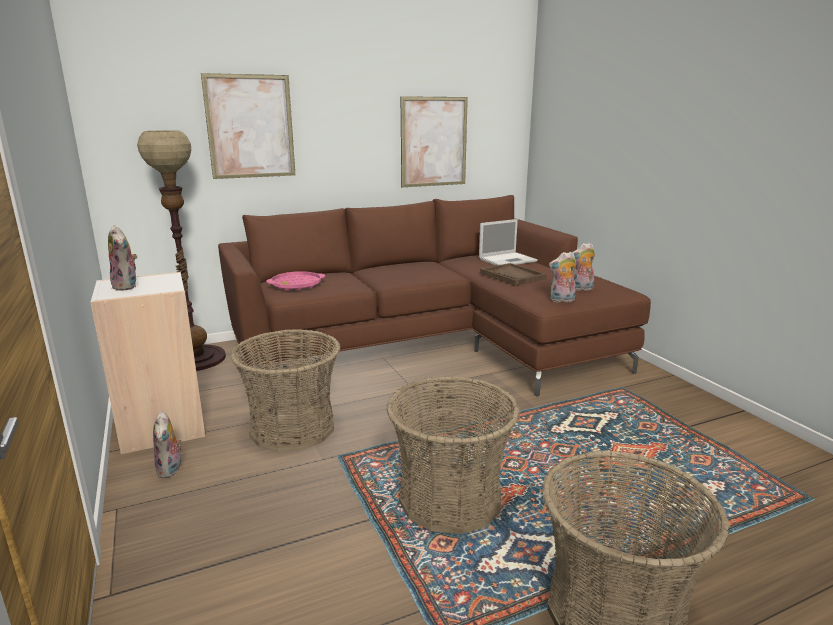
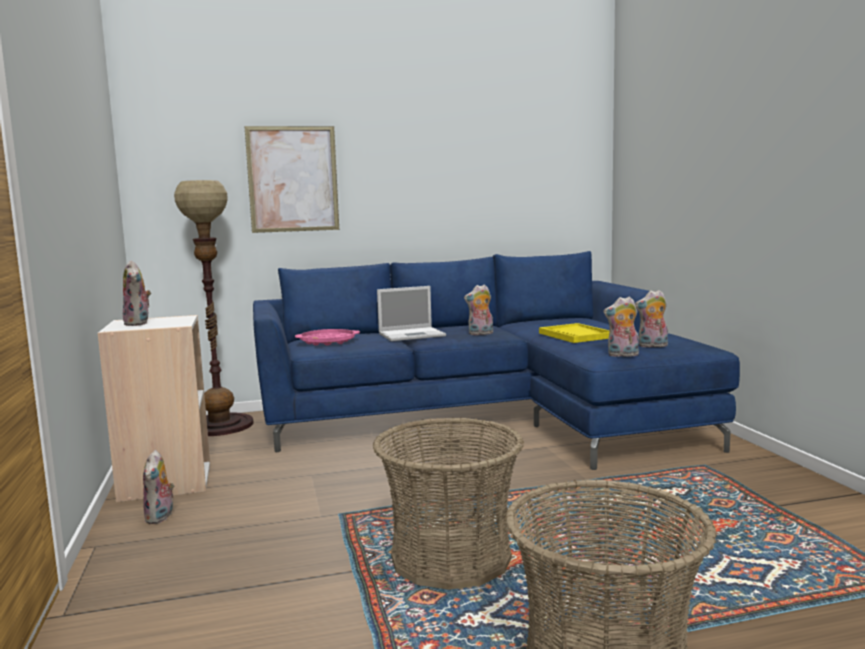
camera: 10 degrees right, 10 degrees down
brown sofa [218,195,651,396] -> blue sofa [253,251,740,470]
basket [230,329,340,452] -> none
picture [401,96,468,187] -> none
laptop [479,219,538,266] -> laptop moved to [377,286,446,341]
brown tray [480,263,546,286] -> yellow tray [539,323,609,343]
none -> plush toy [464,285,493,335]

